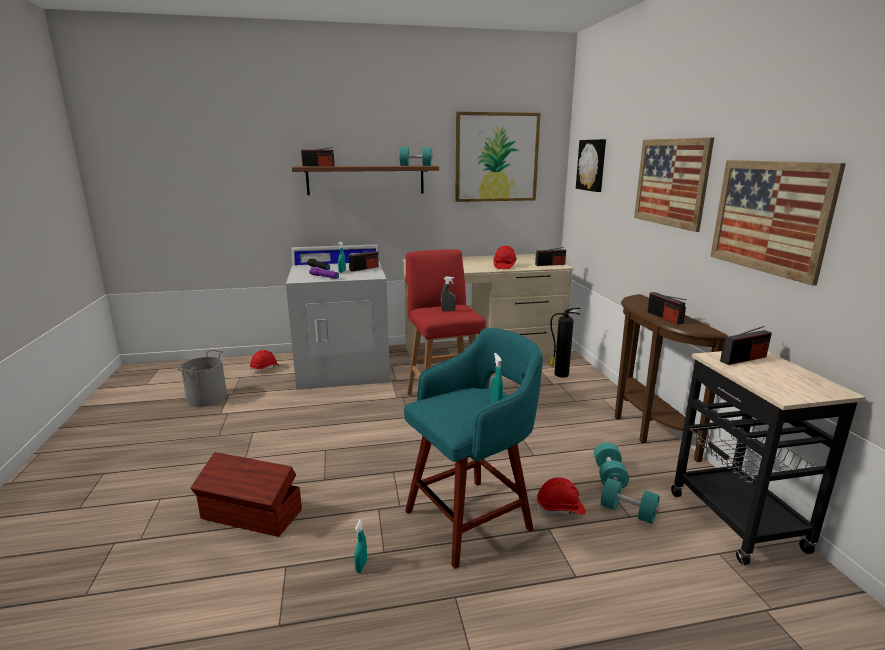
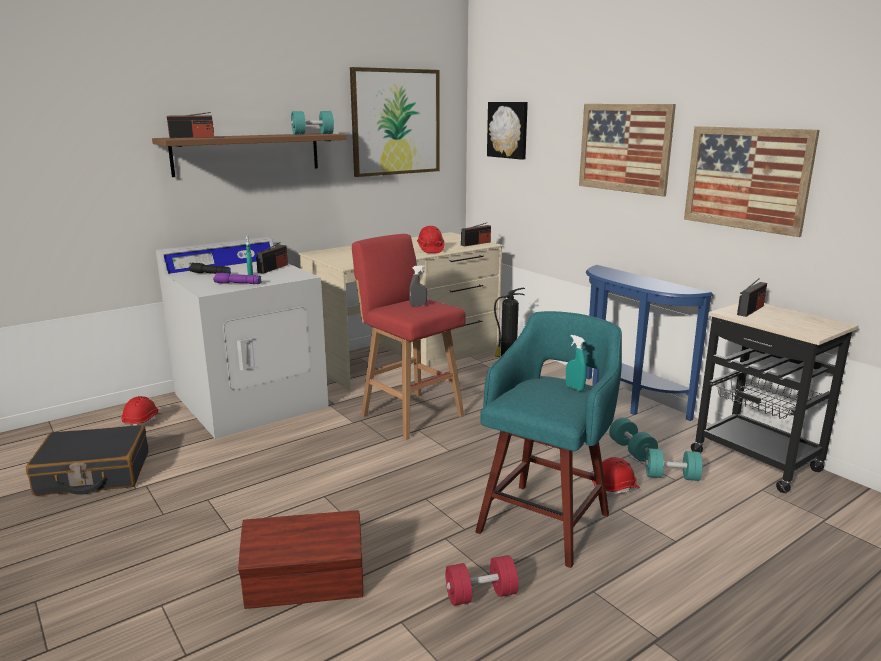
camera: 25 degrees left, 0 degrees up
grey bucket [177,350,227,407] -> black suitcase [26,425,149,496]
turquoise spray bottle [354,520,367,573] -> red dumbbell [445,555,519,606]
brown console table [615,294,728,462] -> blue console table [586,265,714,421]
radio [647,292,686,325] -> none

